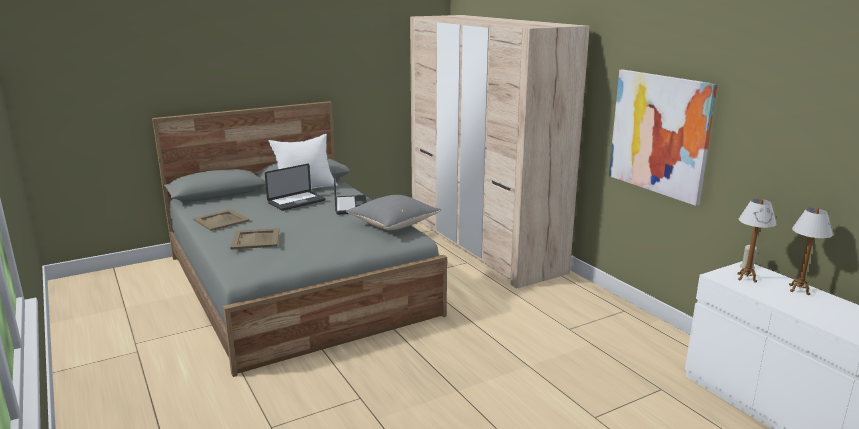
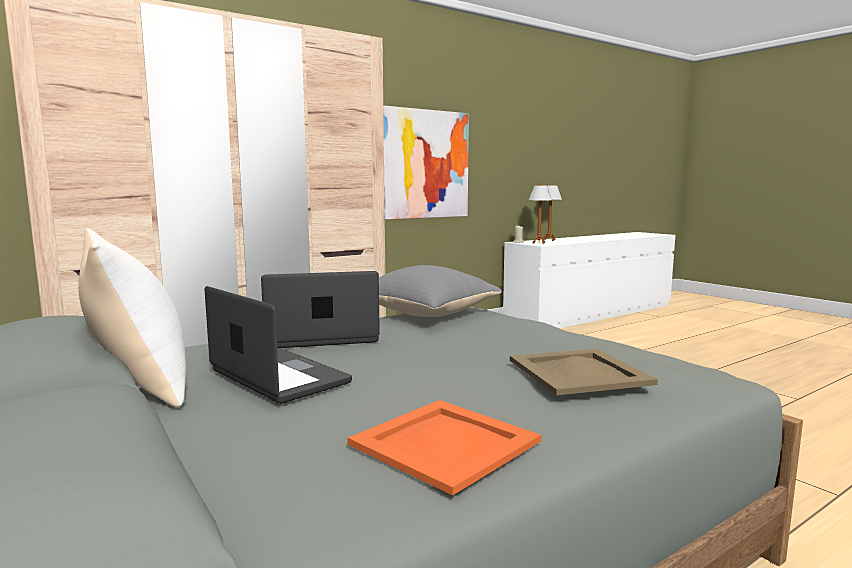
camera: 95 degrees left, 10 degrees down
beige tray [193,209,249,231] -> orange tray [347,400,541,495]

